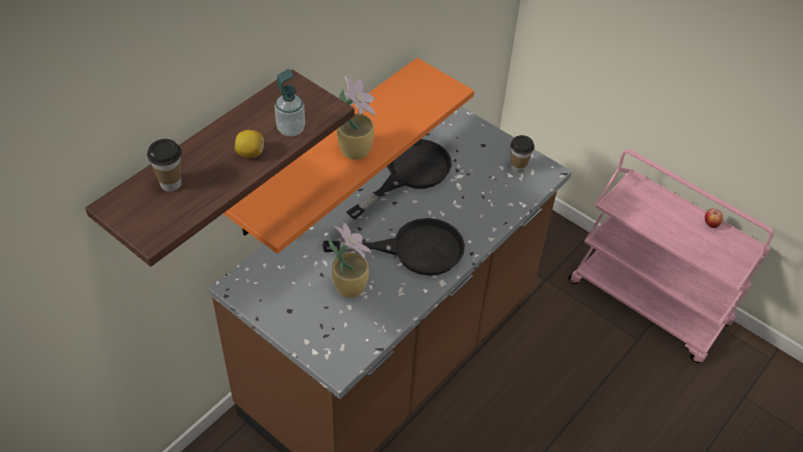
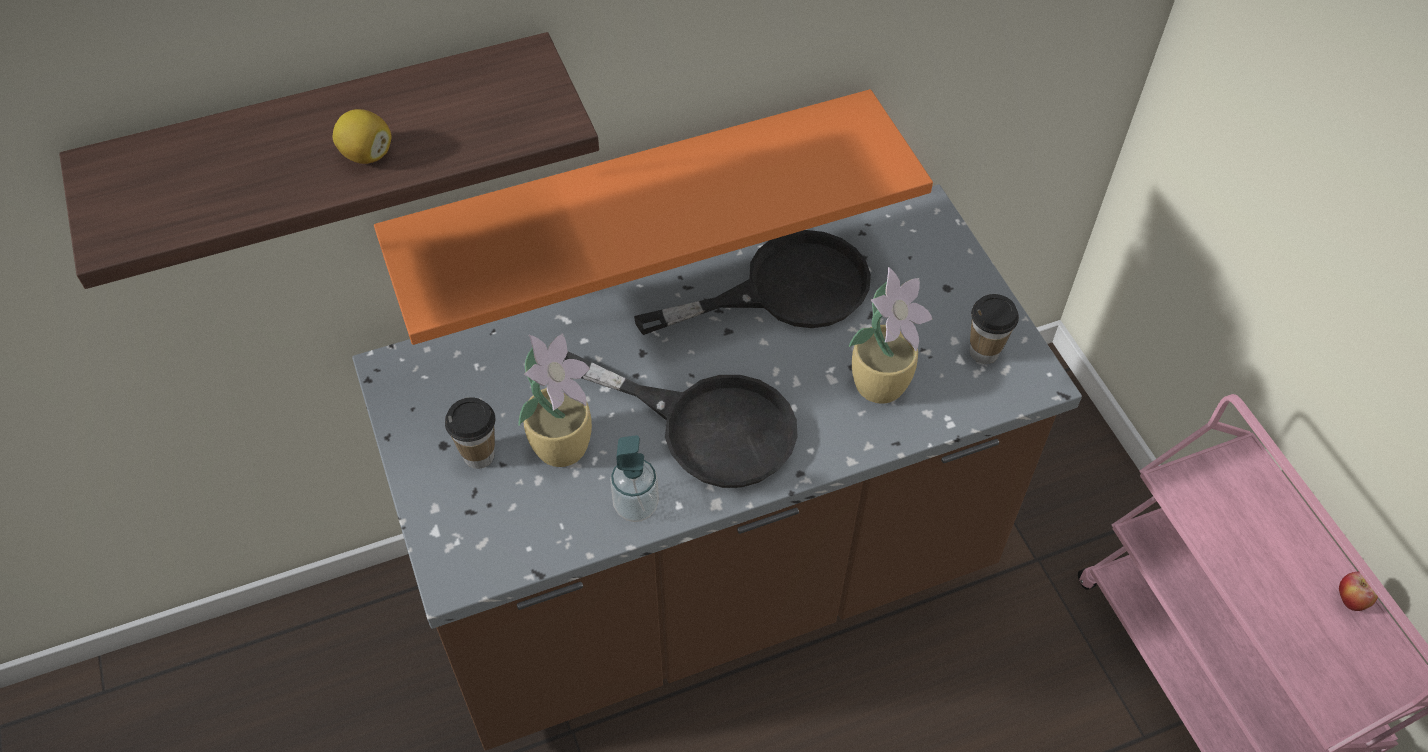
camera: 30 degrees right, 5 degrees up
cup [147,139,182,192] -> cup moved to [445,397,496,469]
soap dispenser [275,69,305,137] -> soap dispenser moved to [610,435,659,522]
potted plant [337,76,375,160] -> potted plant moved to [849,267,932,404]

